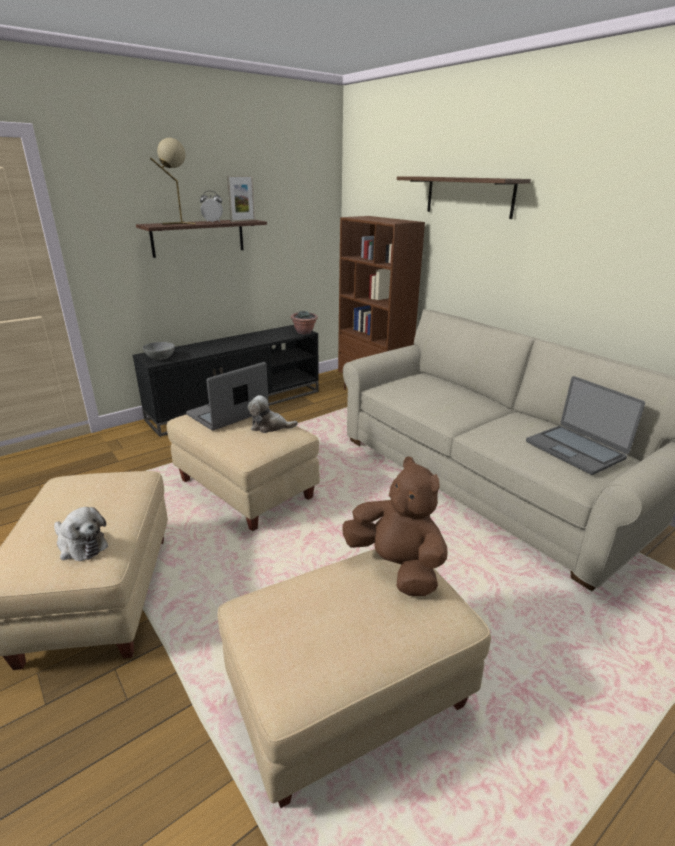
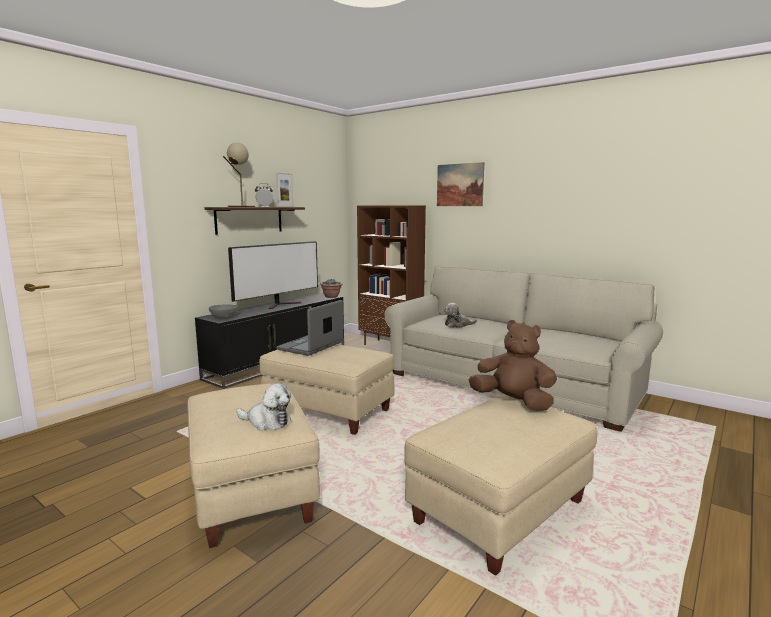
camera: 15 degrees left, 15 degrees down
plush toy [247,395,298,433] -> plush toy moved to [444,303,477,328]
shelf [397,176,531,219] -> picture [437,162,484,206]
laptop [526,376,645,475] -> none
none -> television [228,241,318,309]

